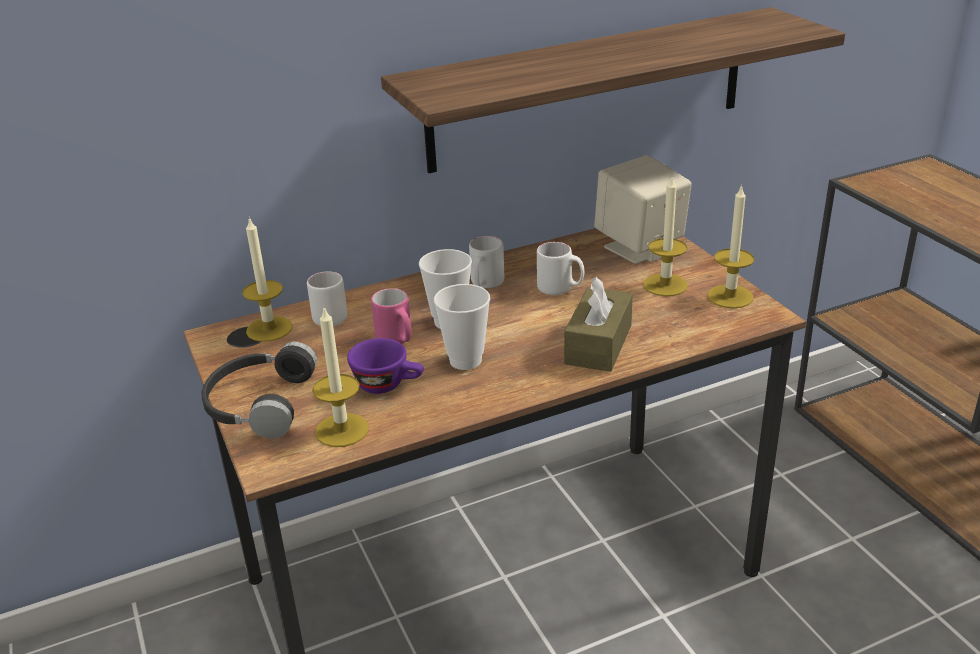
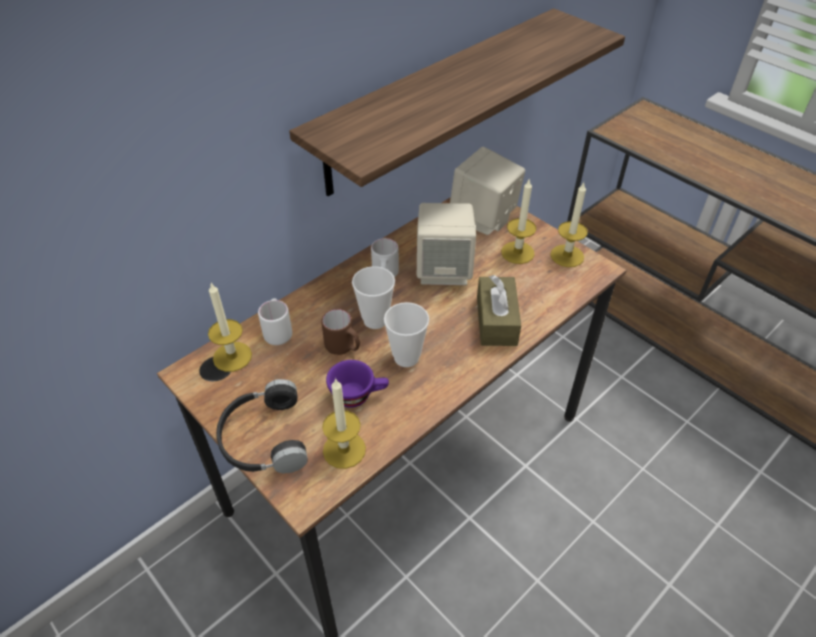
camera: 20 degrees left, 15 degrees up
pink mug [371,288,412,344] -> brown mug [321,309,360,355]
white mug [537,242,584,295] -> beige speaker [417,203,476,285]

